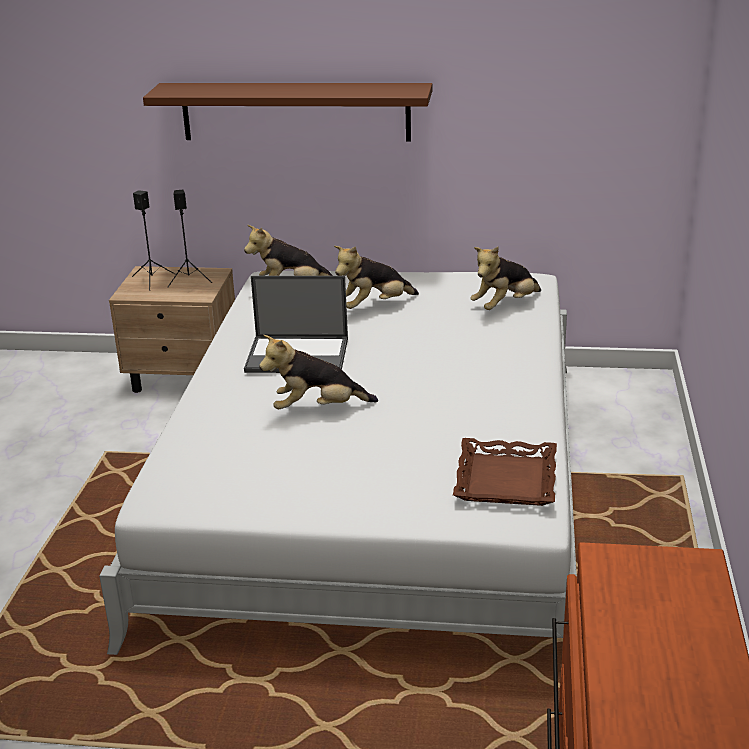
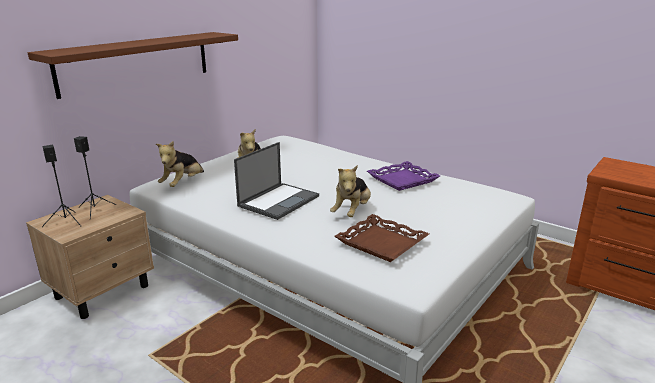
camera: 60 degrees left, 5 degrees down
brown tray [453,438,557,506] -> brown tray moved to [334,214,429,262]
plush toy [470,247,541,310] -> none
none -> purple tray [367,161,440,191]

